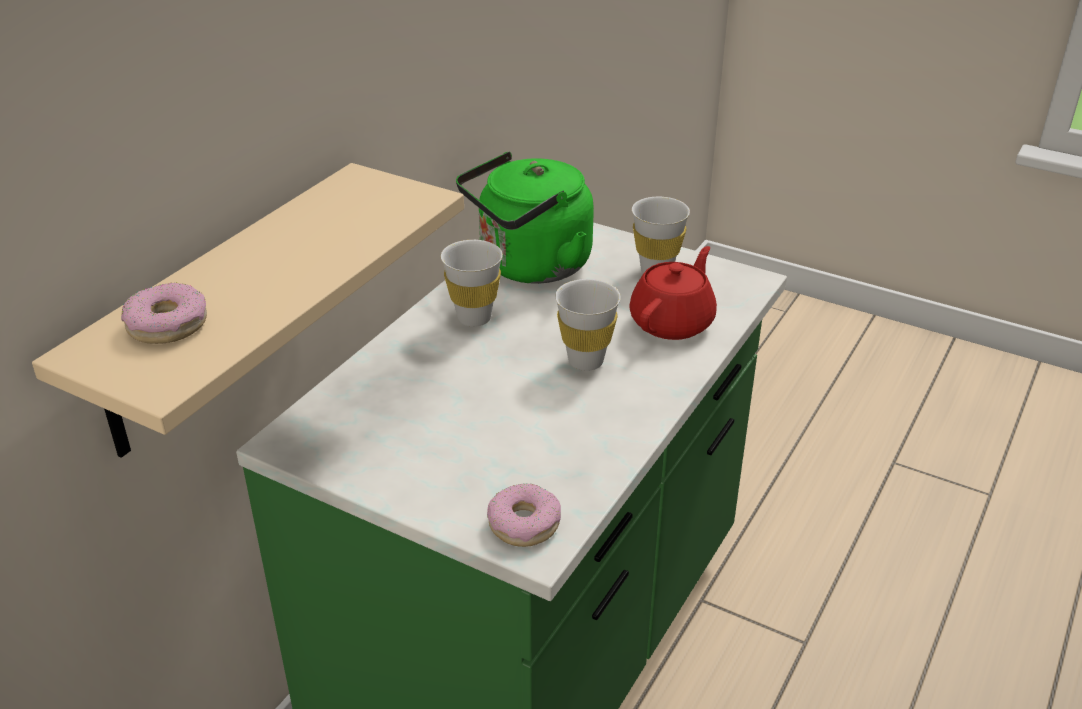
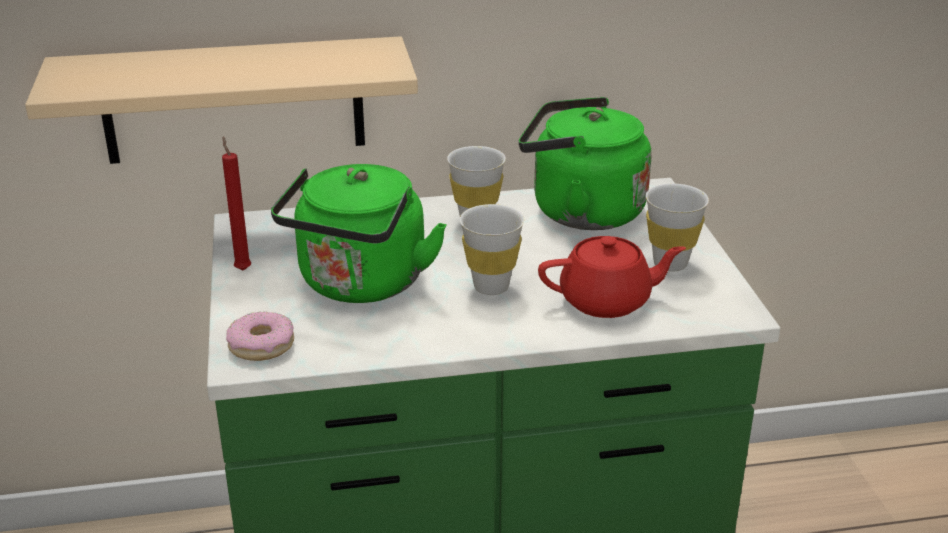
camera: 50 degrees right, 5 degrees down
donut [121,282,207,344] -> none
none -> red candle [222,137,251,271]
none -> green kettle [271,164,447,303]

